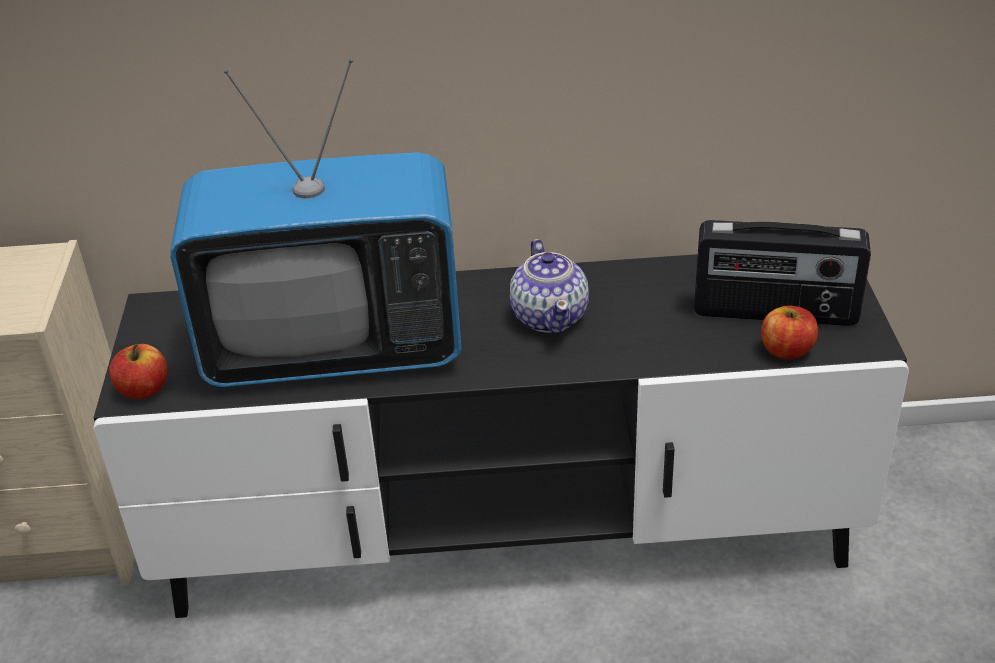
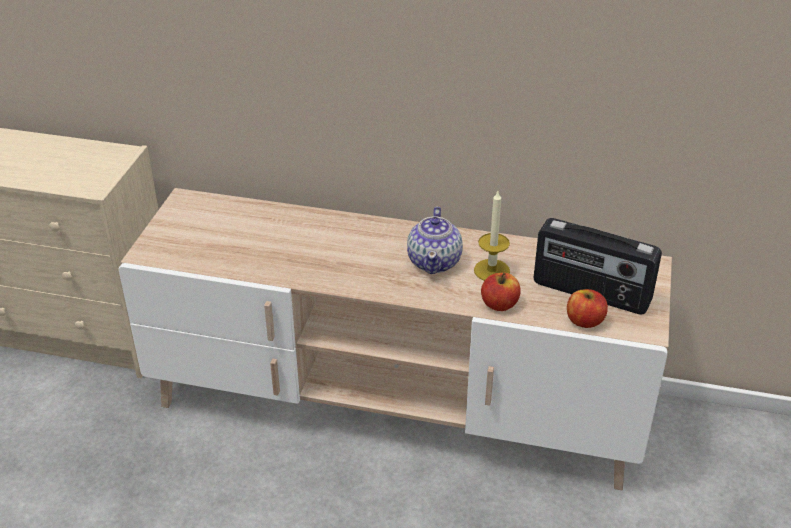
camera: 15 degrees right, 0 degrees up
black tv stand [93,254,909,618] -> beige tv stand [119,188,672,490]
apple [109,344,168,399] -> apple moved to [481,272,520,311]
television [170,59,462,387] -> none
none -> candle [474,191,510,281]

